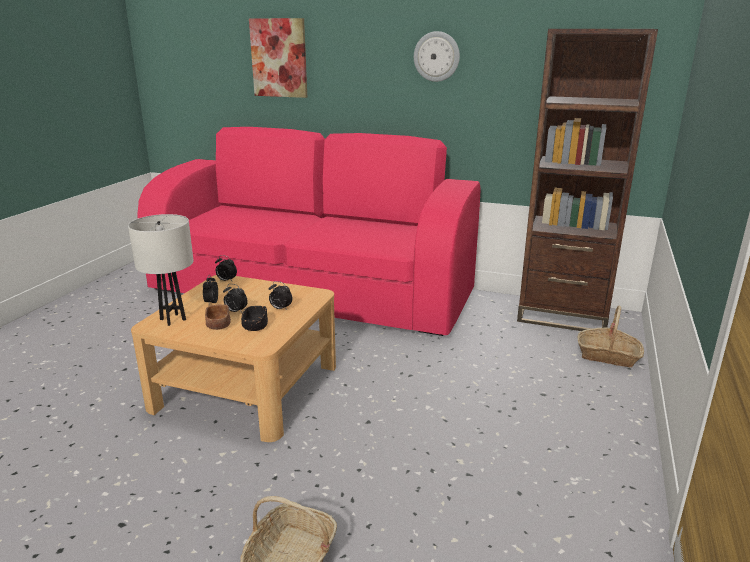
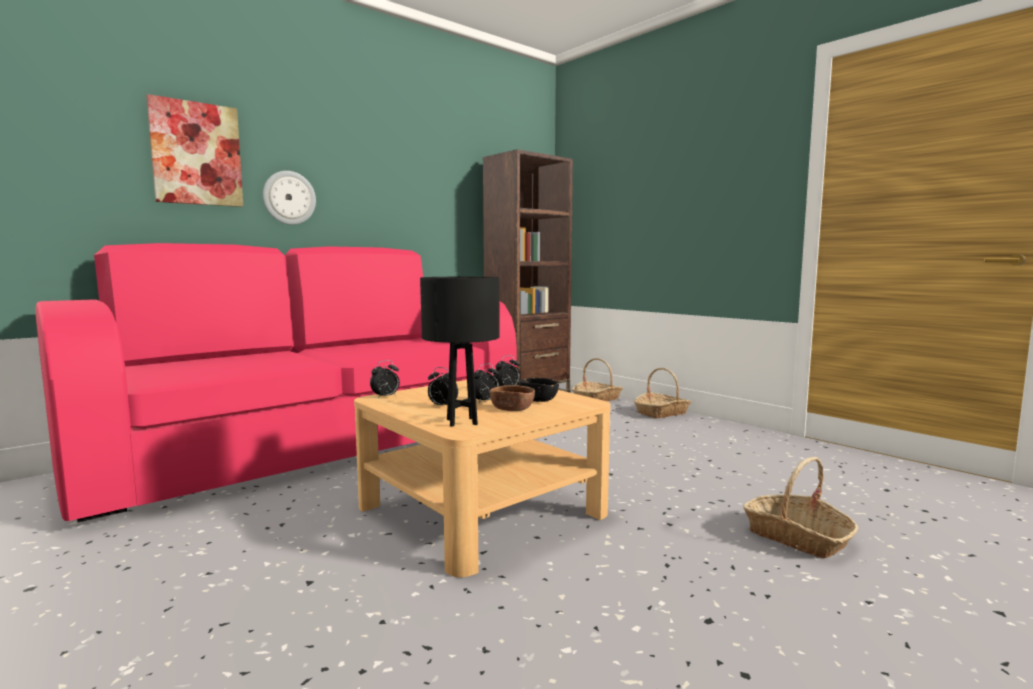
camera: 60 degrees left, 15 degrees down
white table lamp [128,214,194,326] -> black table lamp [420,276,500,427]
wall clock [414,31,460,82] -> wall clock moved to [263,171,316,225]
none -> basket [634,368,692,419]

